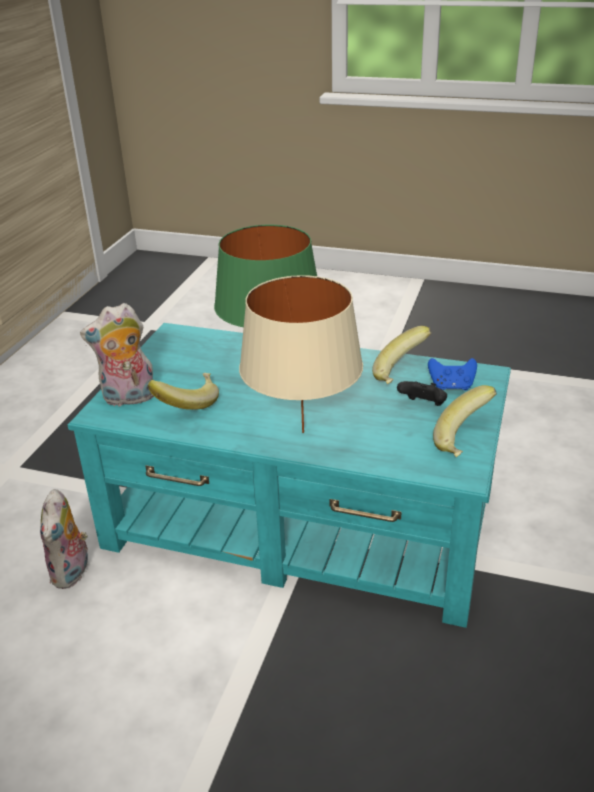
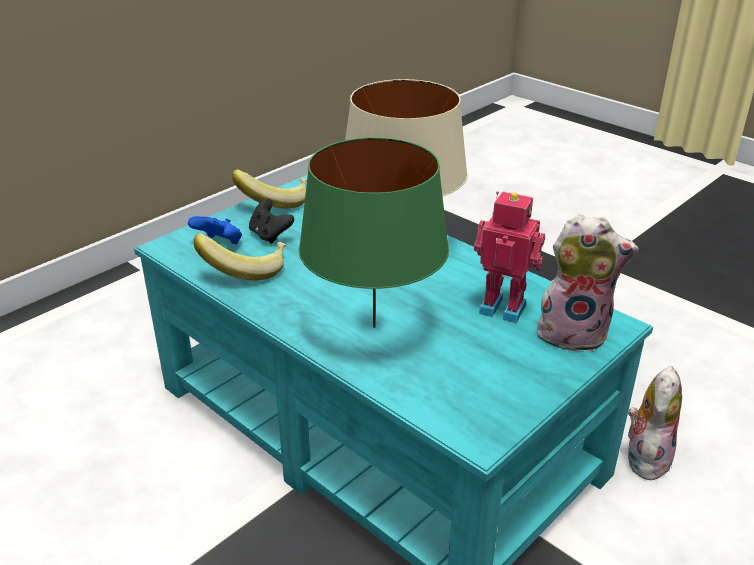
camera: 155 degrees left, 0 degrees up
banana [148,373,219,410] -> toy robot [474,191,545,323]

